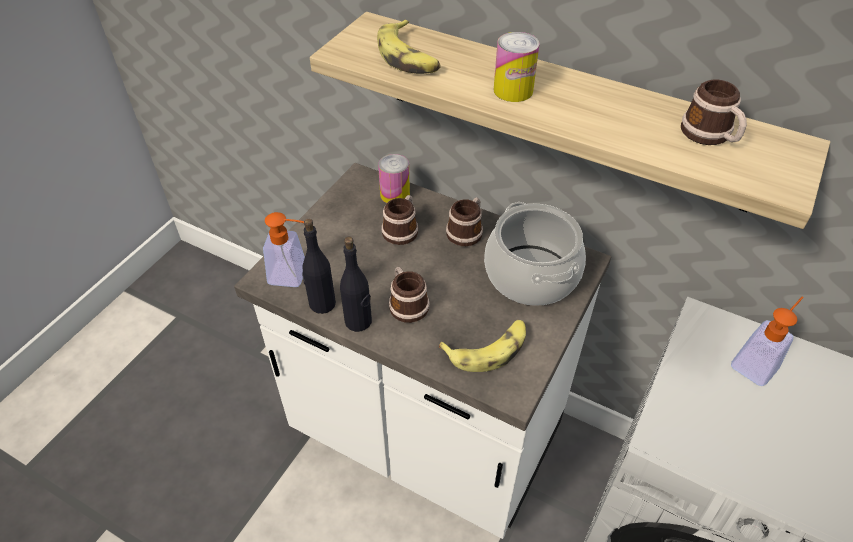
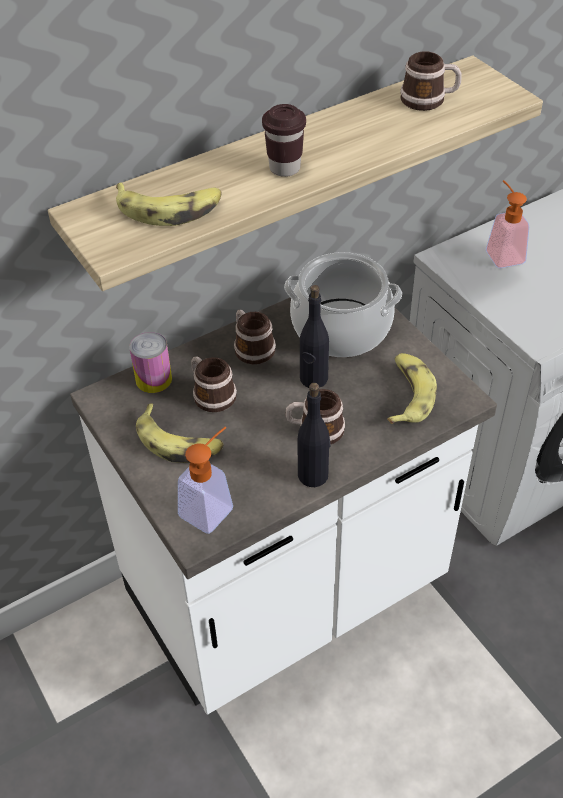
camera: 60 degrees left, 0 degrees up
black bottle [302,219,336,314] -> black bottle moved to [300,285,329,388]
can [494,32,540,102] -> brown cup [262,104,306,177]
none -> banana [136,404,224,463]

